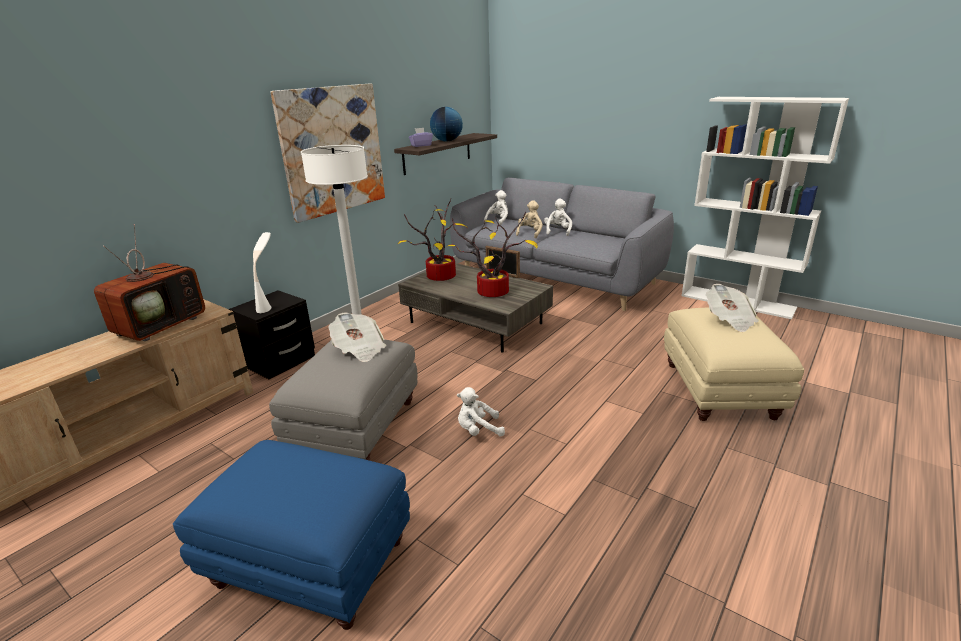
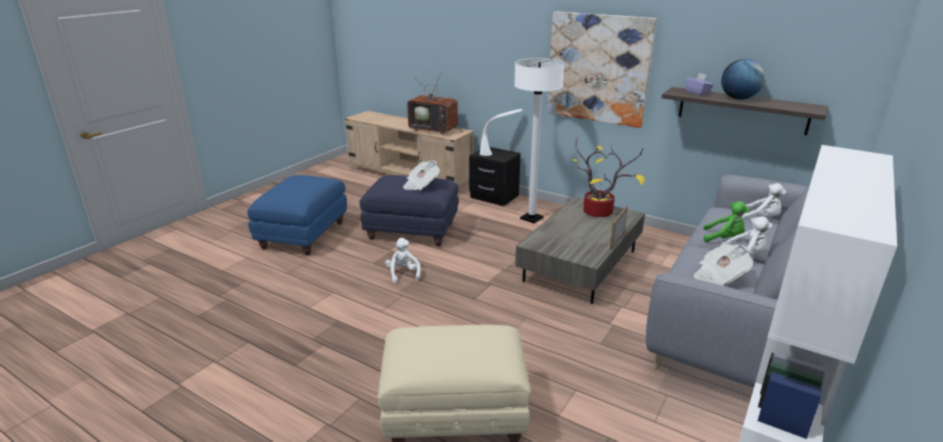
camera: 85 degrees right, 0 degrees up
grey ottoman [269,339,418,461] -> blue ottoman [359,175,459,246]
potted plant [446,212,538,297] -> none
beige plush toy [516,200,543,238] -> green plush toy [703,202,749,242]
newspaper [706,284,759,332] -> newspaper moved to [694,244,753,286]

